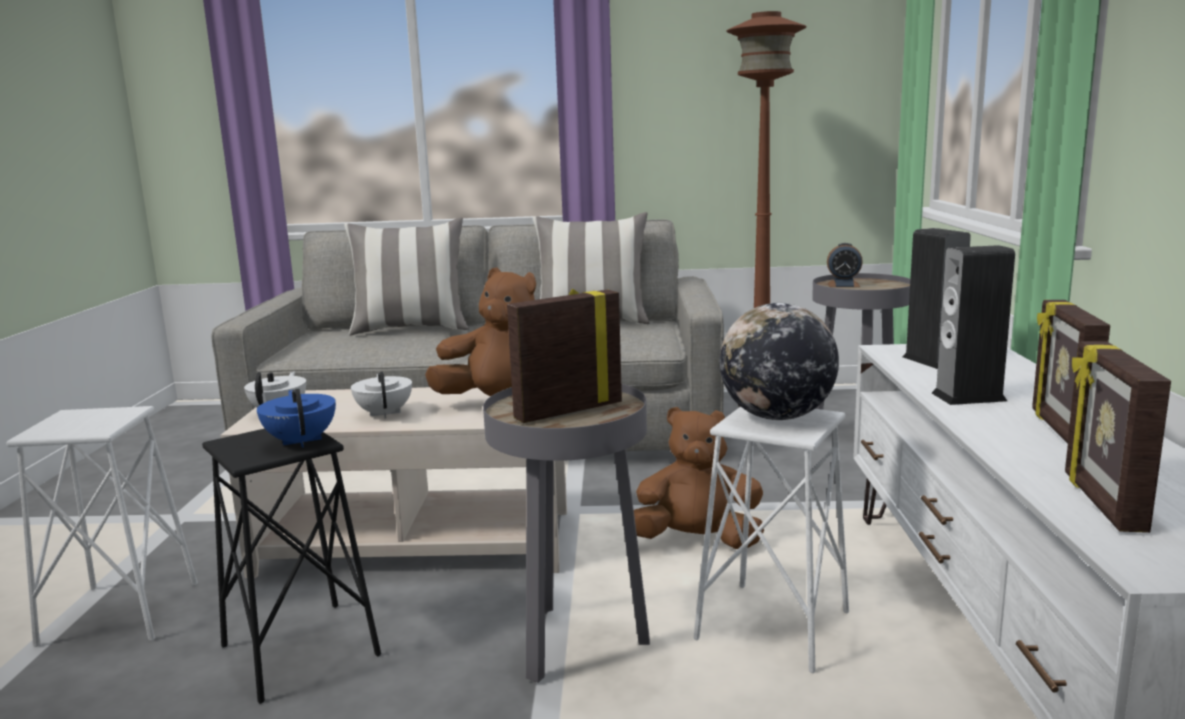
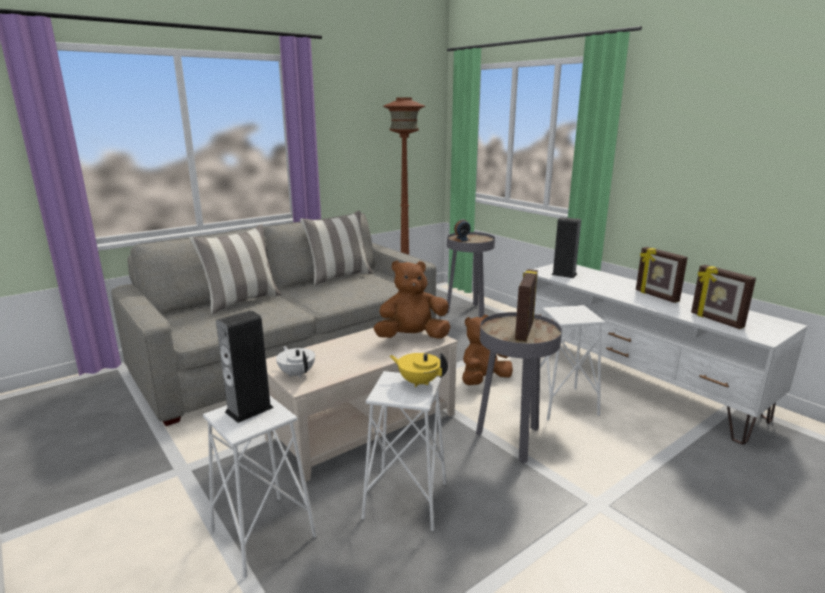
camera: 40 degrees left, 5 degrees up
black stool [202,428,381,704] -> white stool [362,371,446,531]
blue teapot [257,389,336,448] -> yellow teapot [390,353,448,387]
white teapot [351,371,412,419] -> none
globe [720,303,839,420] -> none
speaker [932,245,1015,405] -> speaker moved to [216,310,274,423]

